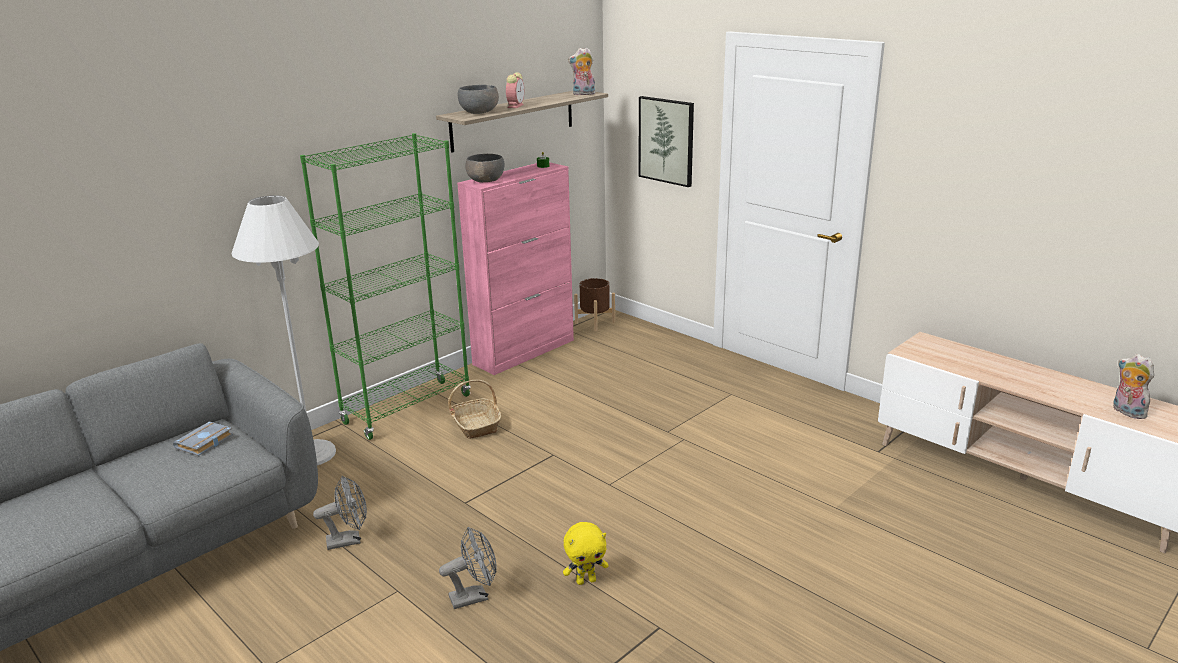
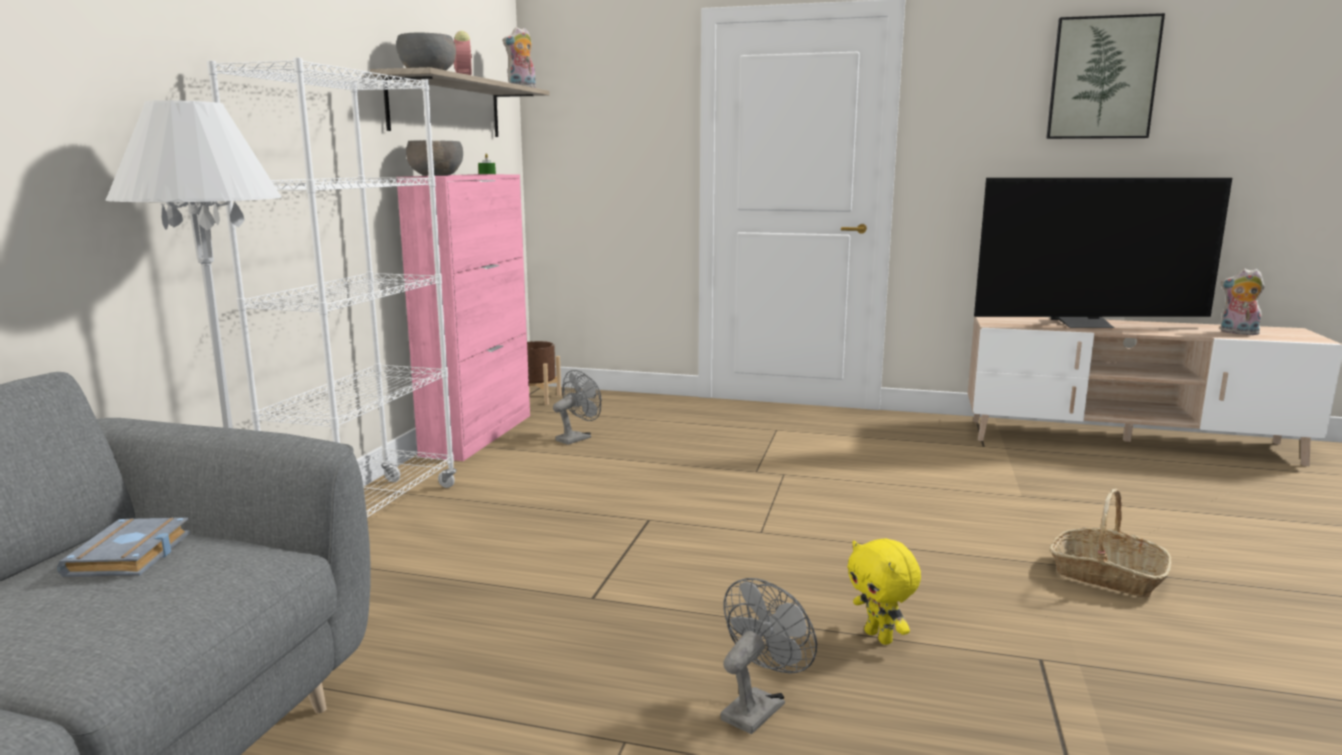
camera: 30 degrees left, 10 degrees down
green bookcase [300,133,471,440] -> white bookcase [207,58,456,517]
grey fan [313,476,367,550] -> grey fan moved to [553,370,601,445]
basket [448,380,501,439] -> basket moved to [1050,489,1172,597]
yellow plush toy [563,522,609,585] -> yellow plush toy turned 105 degrees clockwise [847,538,921,645]
picture [639,96,694,187] -> picture moved to [1046,13,1165,139]
none -> television [974,178,1232,328]

